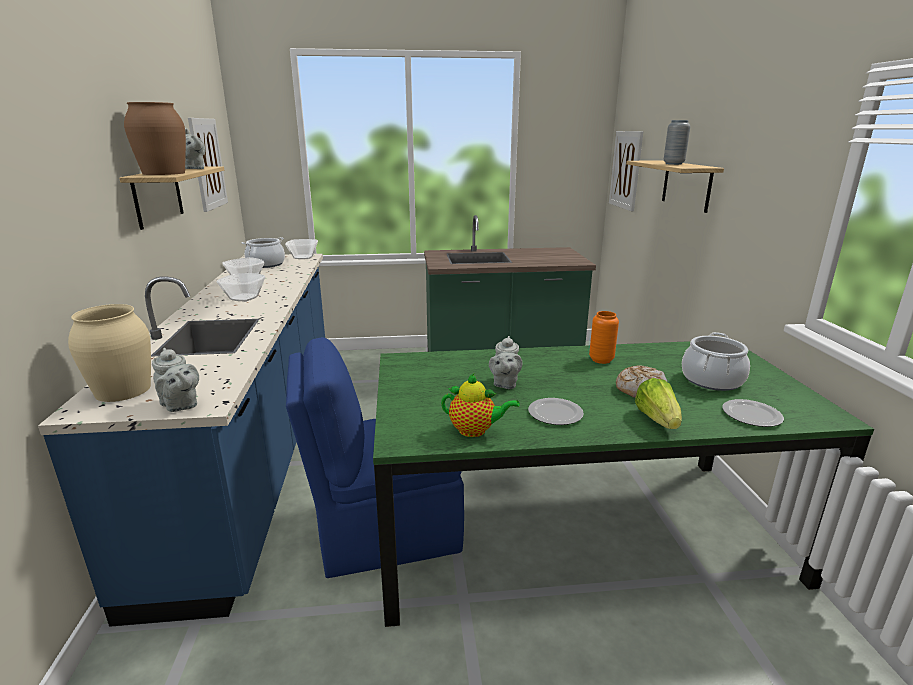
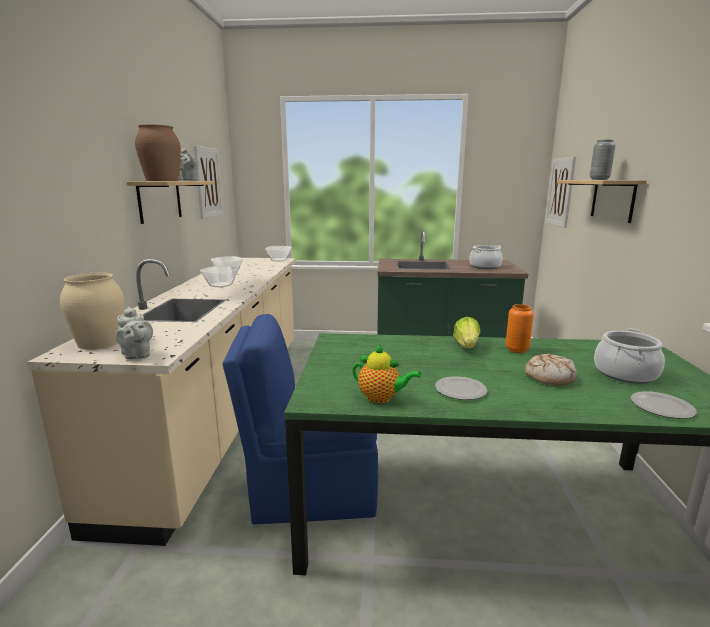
camera: 10 degrees right, 5 degrees down
blue counter [38,254,325,627] -> beige counter [27,258,296,546]
cooking pot [241,237,285,268] -> cooking pot moved to [469,245,502,269]
grey teapot [489,336,522,389] -> none
lettuce [635,378,682,429] -> lettuce moved to [453,317,481,349]

